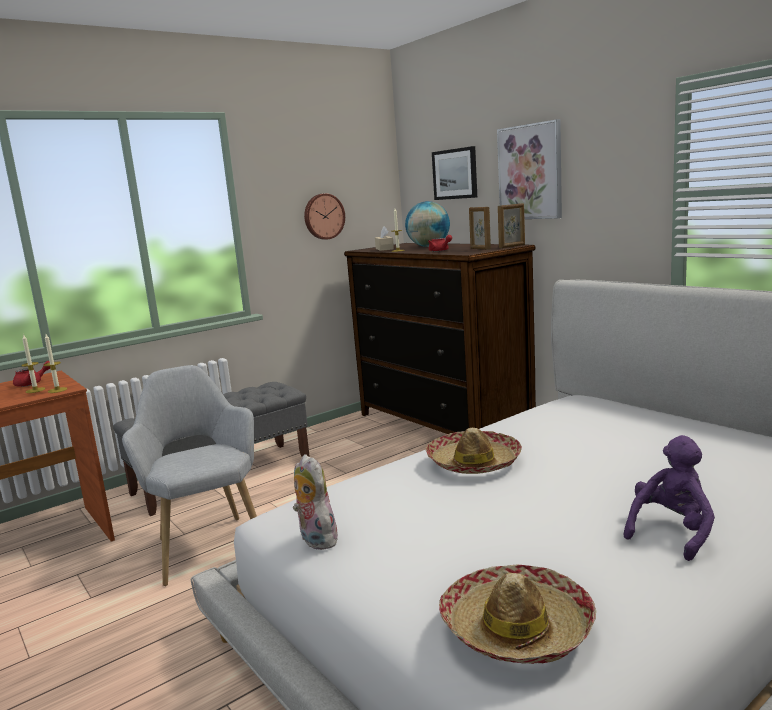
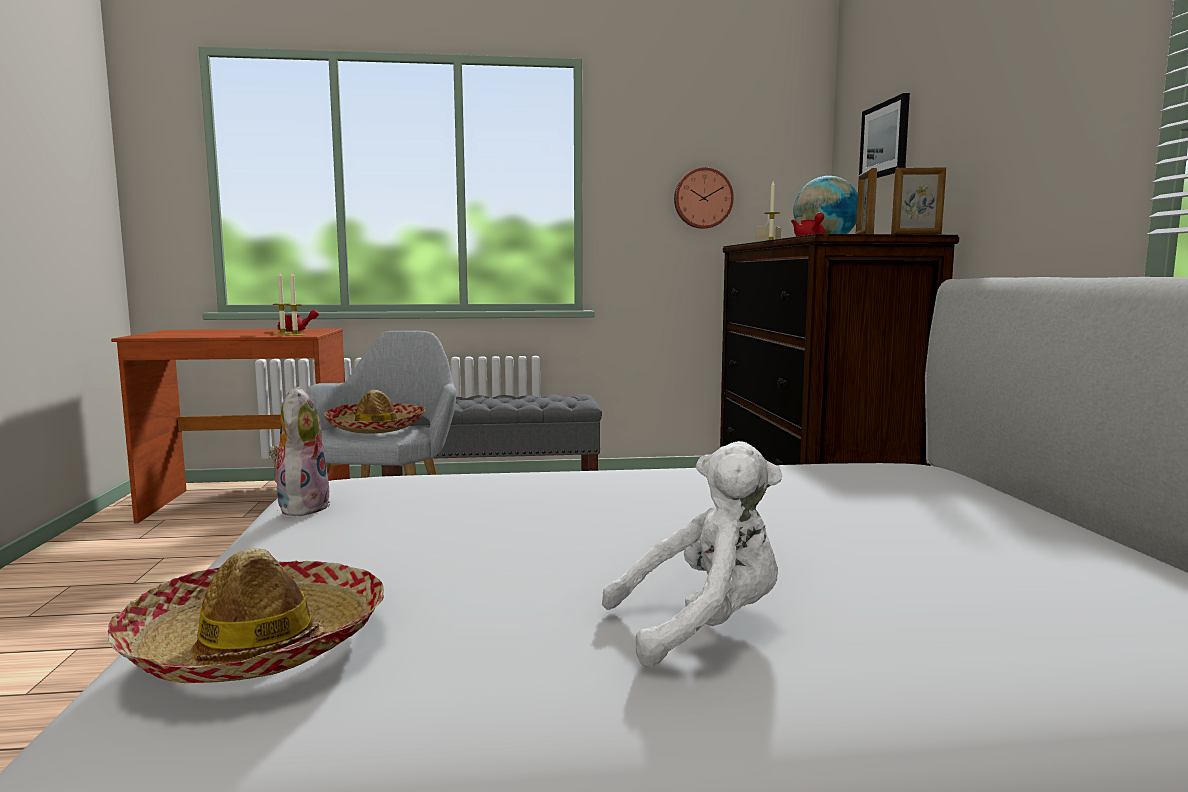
camera: 30 degrees right, 5 degrees down
hat [426,428,522,474] -> hat moved to [323,390,425,434]
picture [497,119,562,219] -> none
purple plush toy [623,435,715,561] -> white plush toy [602,441,782,667]

